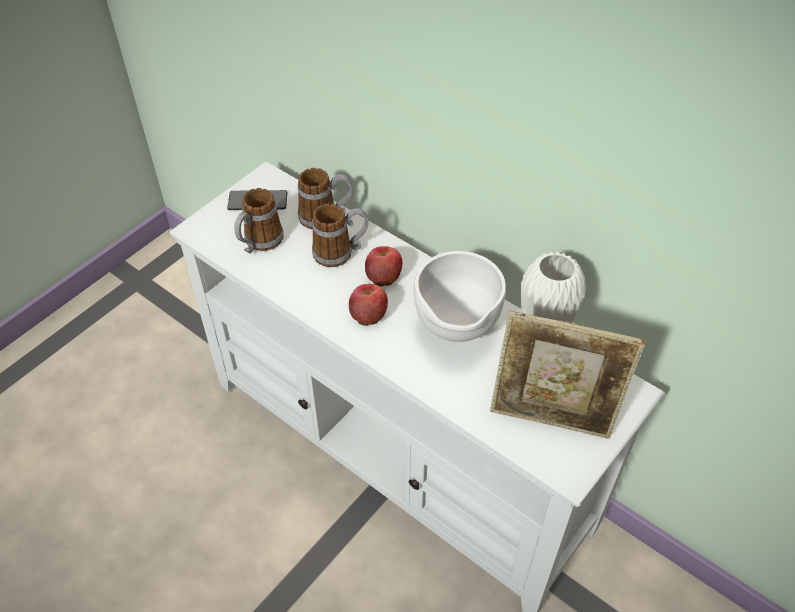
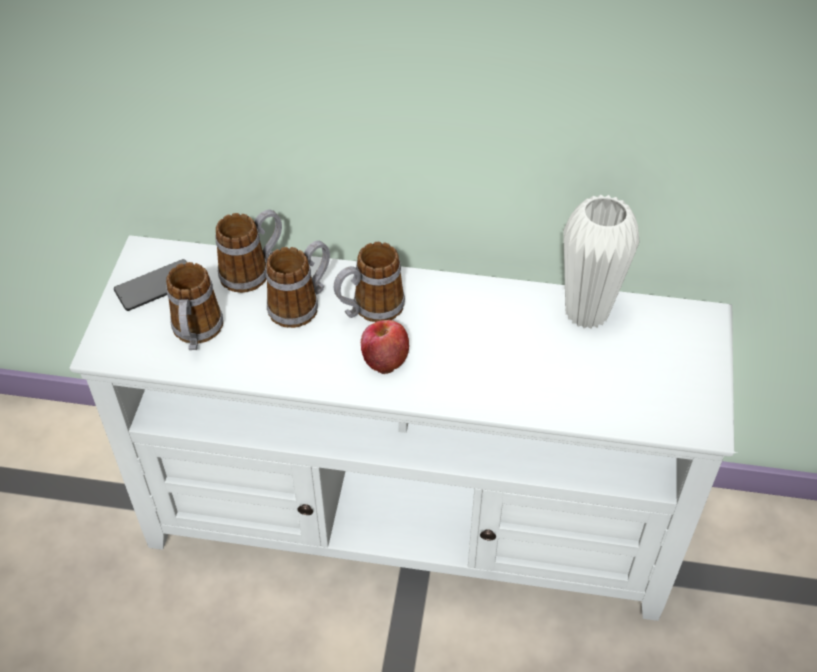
camera: 30 degrees left, 0 degrees up
apple [365,246,402,287] -> mug [334,242,405,322]
white bowl [414,251,506,342] -> none
picture frame [490,311,645,439] -> none

